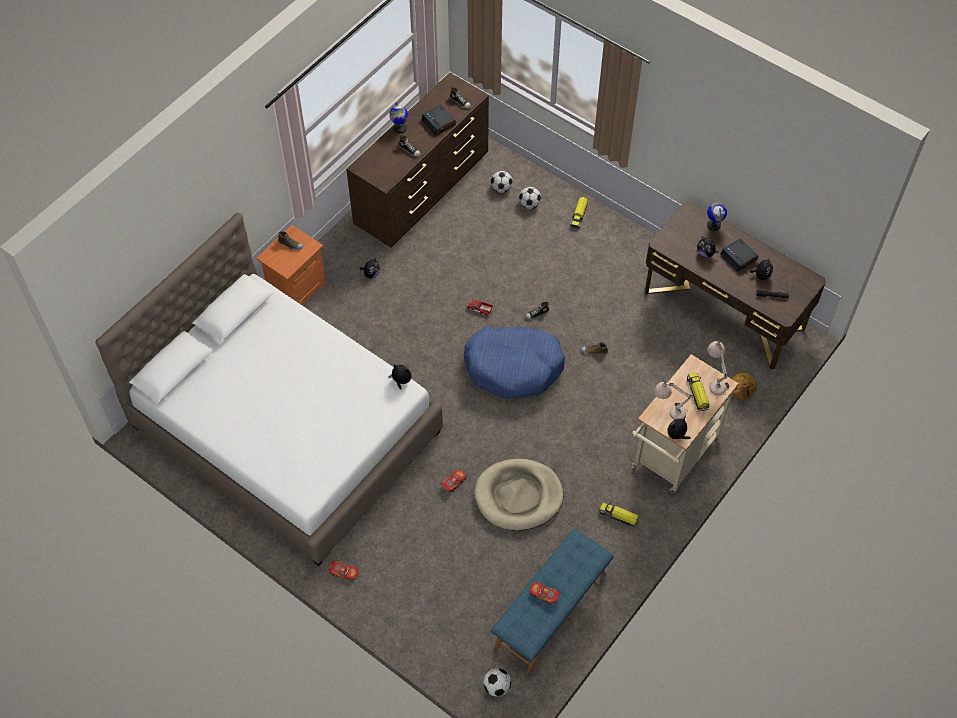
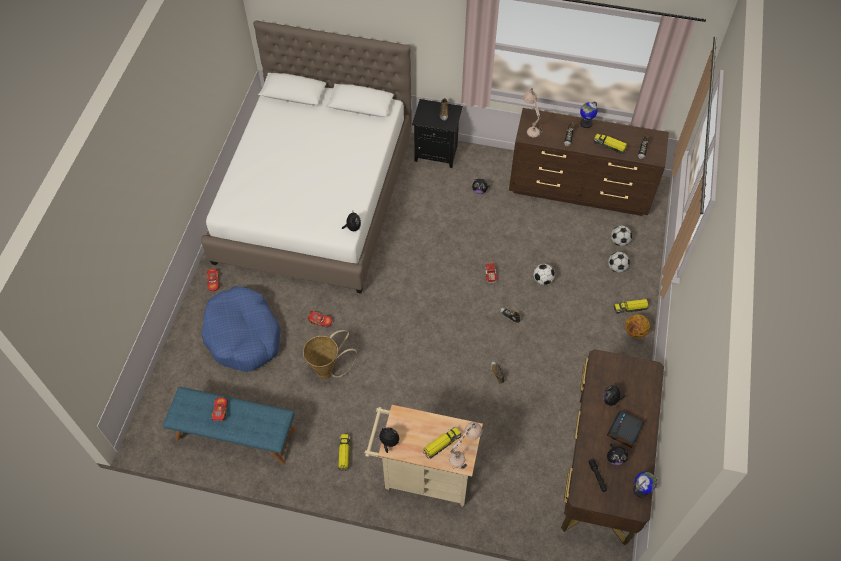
camera: 65 degrees right, 0 degrees up
orange nightstand [256,225,326,305] -> black nightstand [412,99,463,168]
alarm clock [422,105,456,135] -> toy truck [594,134,627,154]
blue dog bed [464,326,565,399] -> blue dog bed moved to [201,286,280,372]
beige dog bed [474,459,563,531] -> basket [303,330,357,379]
football [483,668,511,697] -> football moved to [533,264,555,285]
beige table lamp [654,381,693,420] -> beige table lamp moved to [523,88,543,137]
globe [707,203,727,231] -> globe moved to [633,472,657,498]
basketball [731,372,756,399] -> basketball moved to [625,314,650,338]

